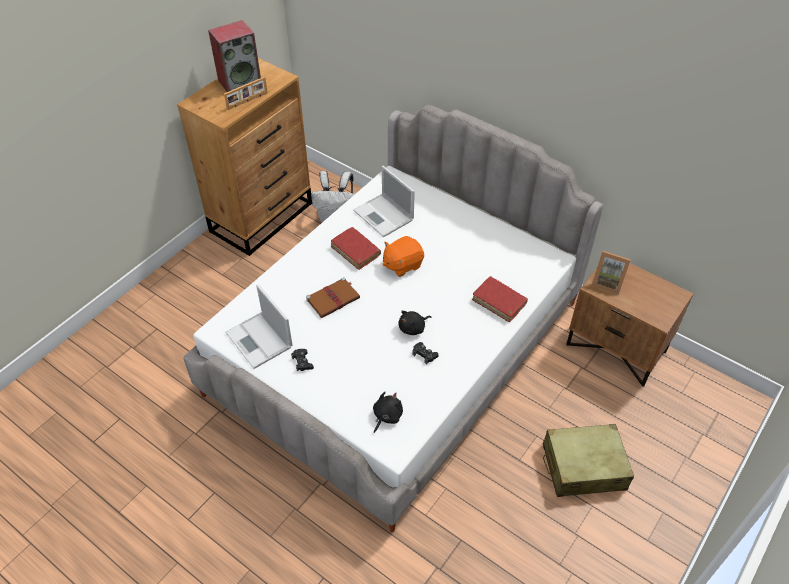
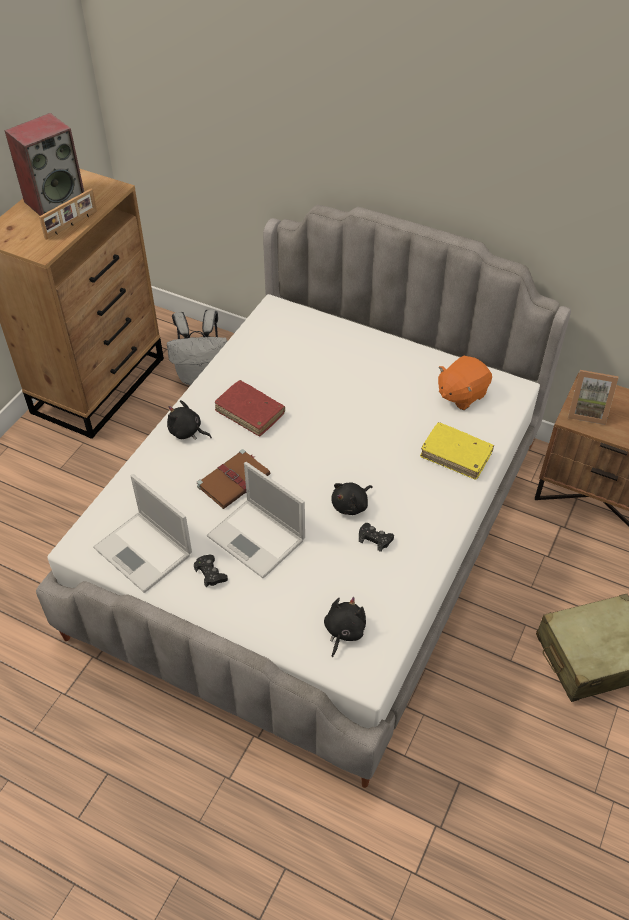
camera: 10 degrees left, 0 degrees up
laptop [353,166,415,237] -> laptop moved to [207,462,305,579]
orange plush toy [383,236,424,277] -> orange plush toy moved to [438,356,492,410]
red book [472,276,528,322] -> yellow book [420,422,494,480]
none -> black plush toy [167,400,212,440]

